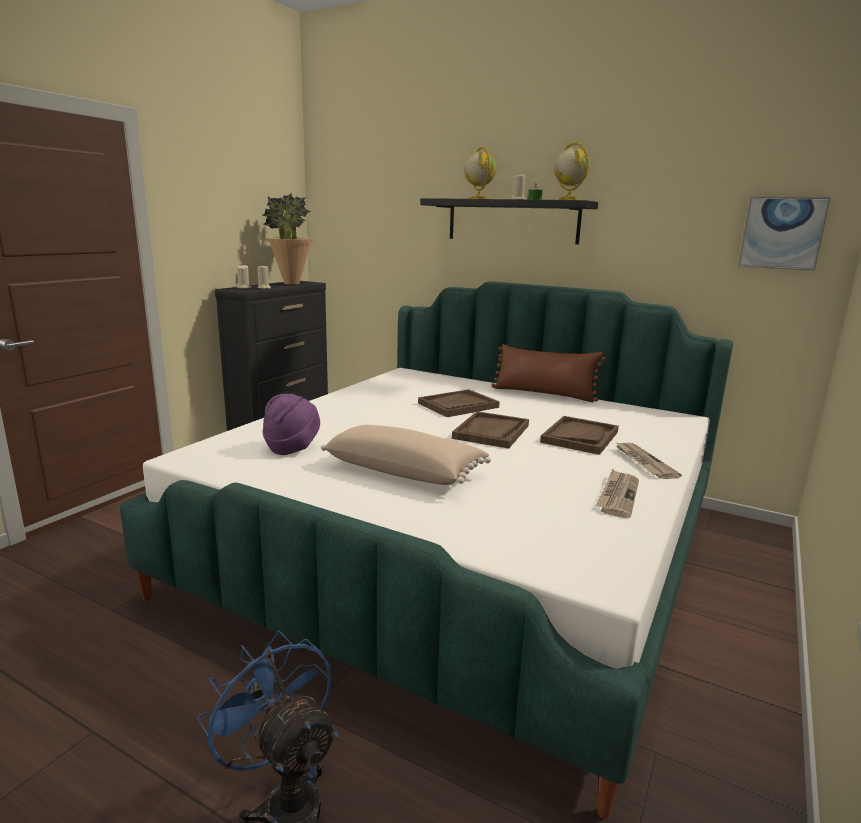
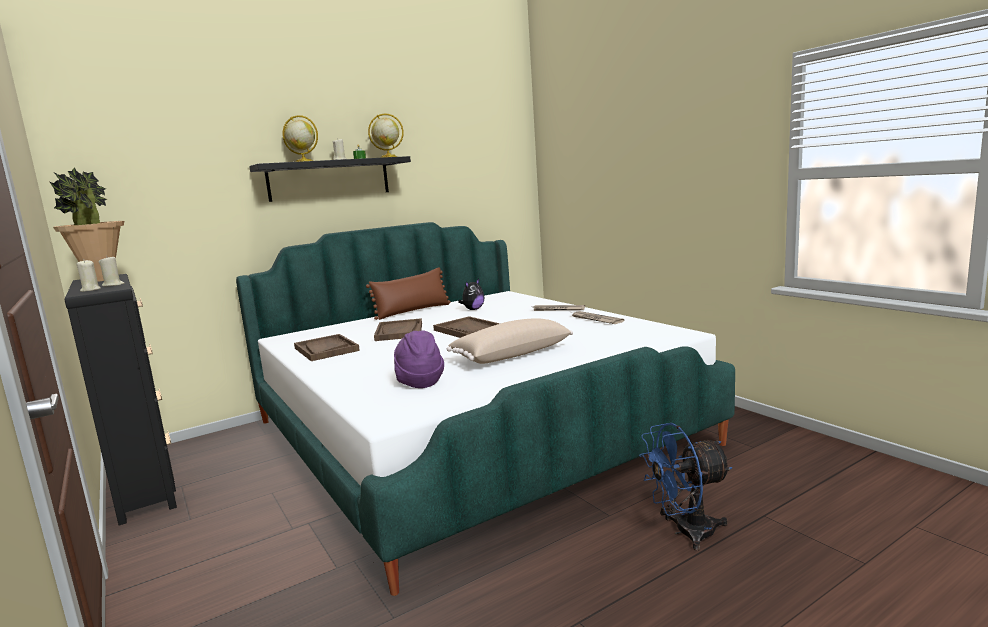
camera: 60 degrees left, 5 degrees down
brown tray [540,416,619,455] -> brown tray moved to [294,334,360,361]
picture [738,197,831,271] -> none
none -> plush toy [458,279,485,310]

